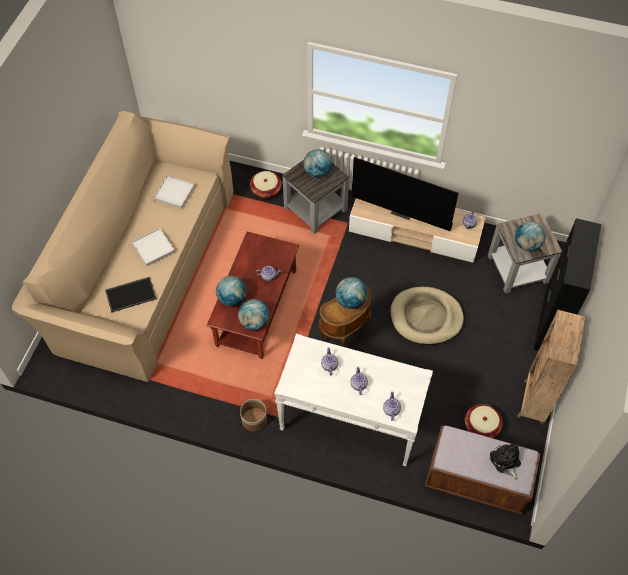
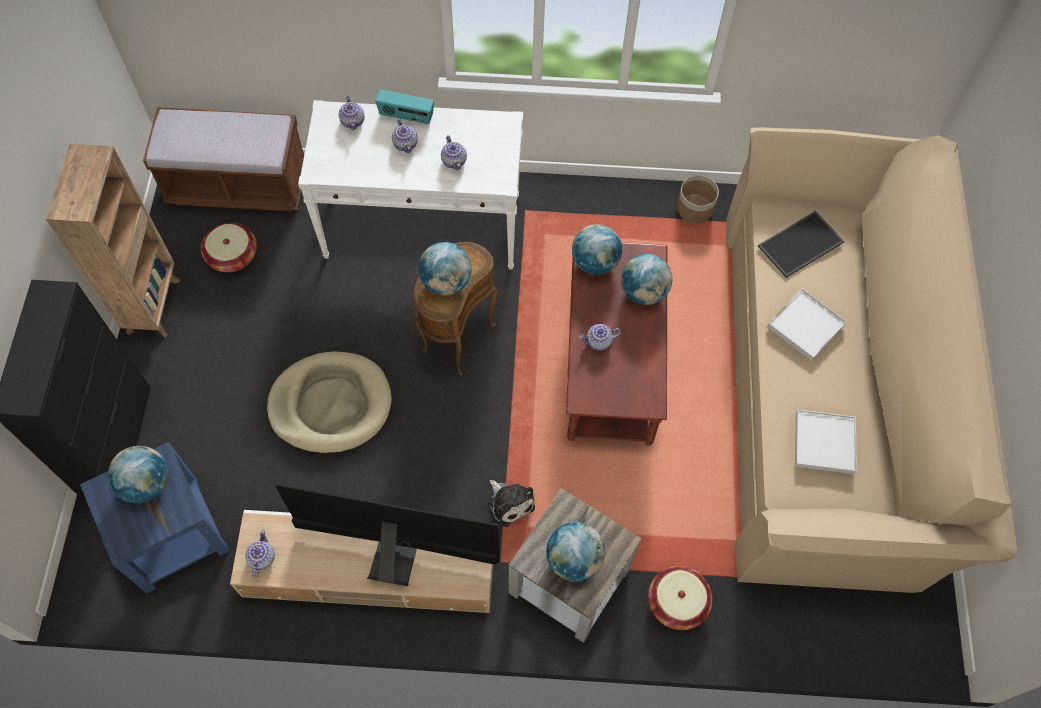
camera: 165 degrees right, 5 degrees up
planter [240,399,267,431] -> planter moved to [677,175,719,223]
grey side table [488,213,562,294] -> blue side table [80,442,229,593]
plush toy [490,444,521,480] -> plush toy moved to [488,480,535,527]
none -> radio [375,90,434,124]

